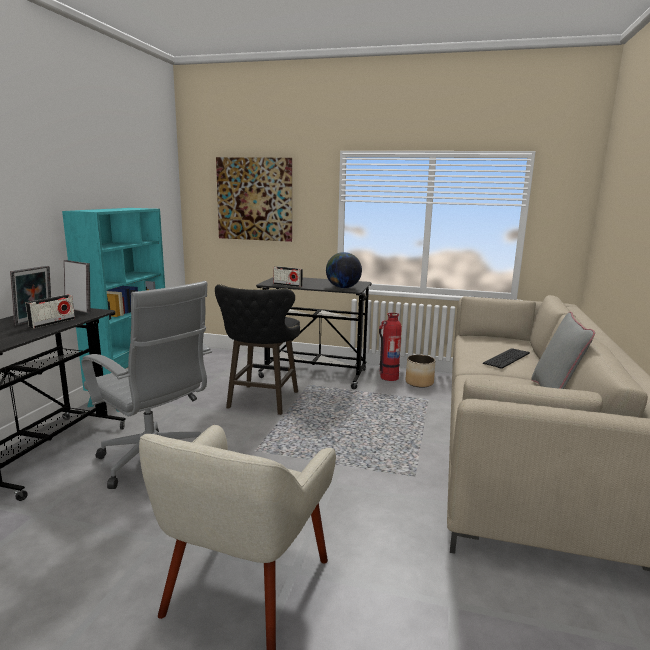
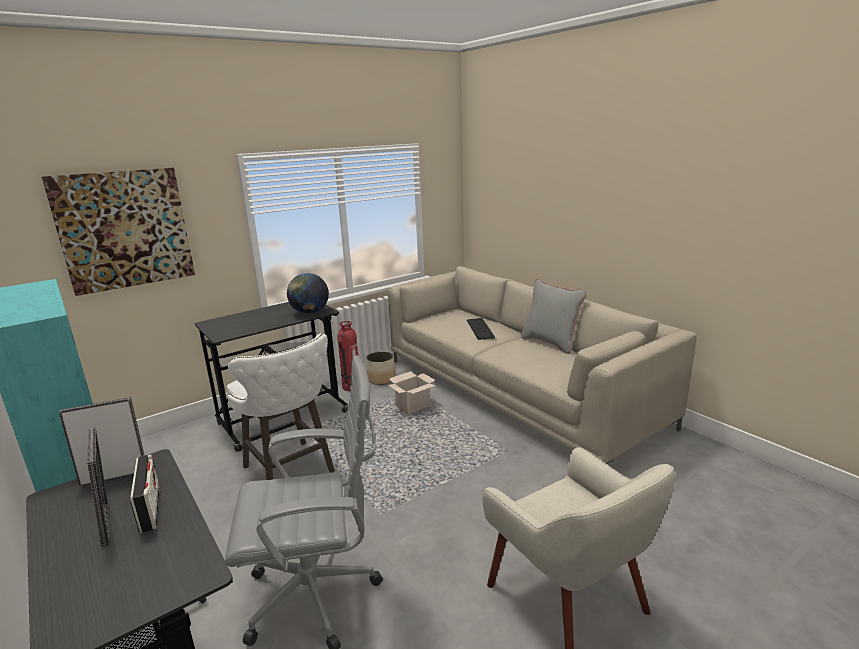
camera: 50 degrees left, 5 degrees up
black stool [215,284,300,415] -> white stool [227,333,335,480]
radio [273,266,303,287] -> none
none -> cardboard box [388,371,436,415]

